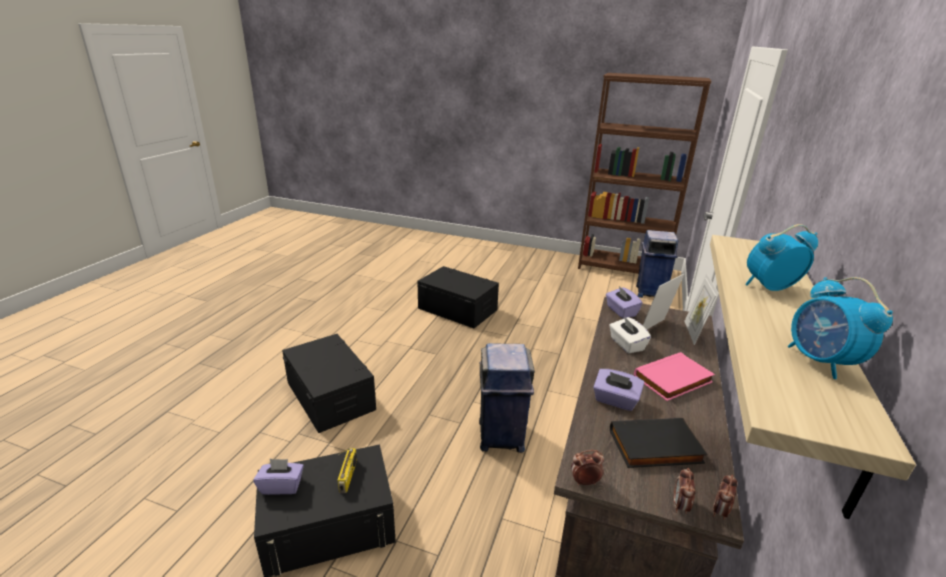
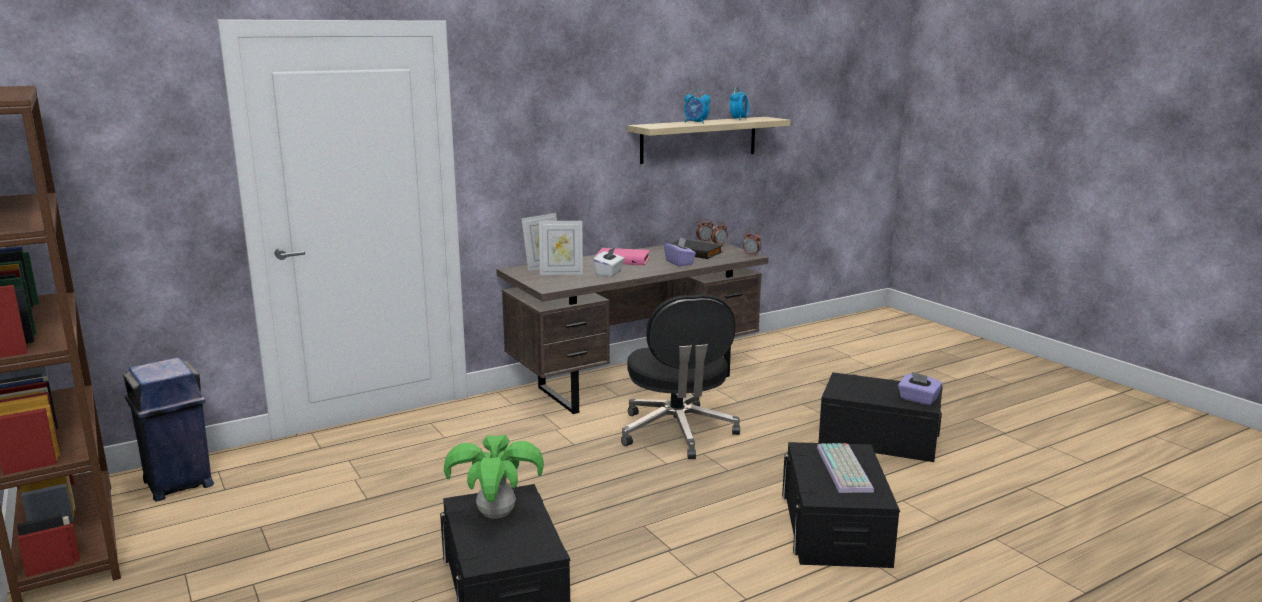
camera: 140 degrees left, 10 degrees down
radio [337,448,357,493] -> none
blue trash can [479,343,535,452] -> black office chair [621,294,740,459]
purple tissue box [606,286,643,318] -> none
none -> potted plant [444,435,544,519]
none -> keyboard [817,443,874,493]

